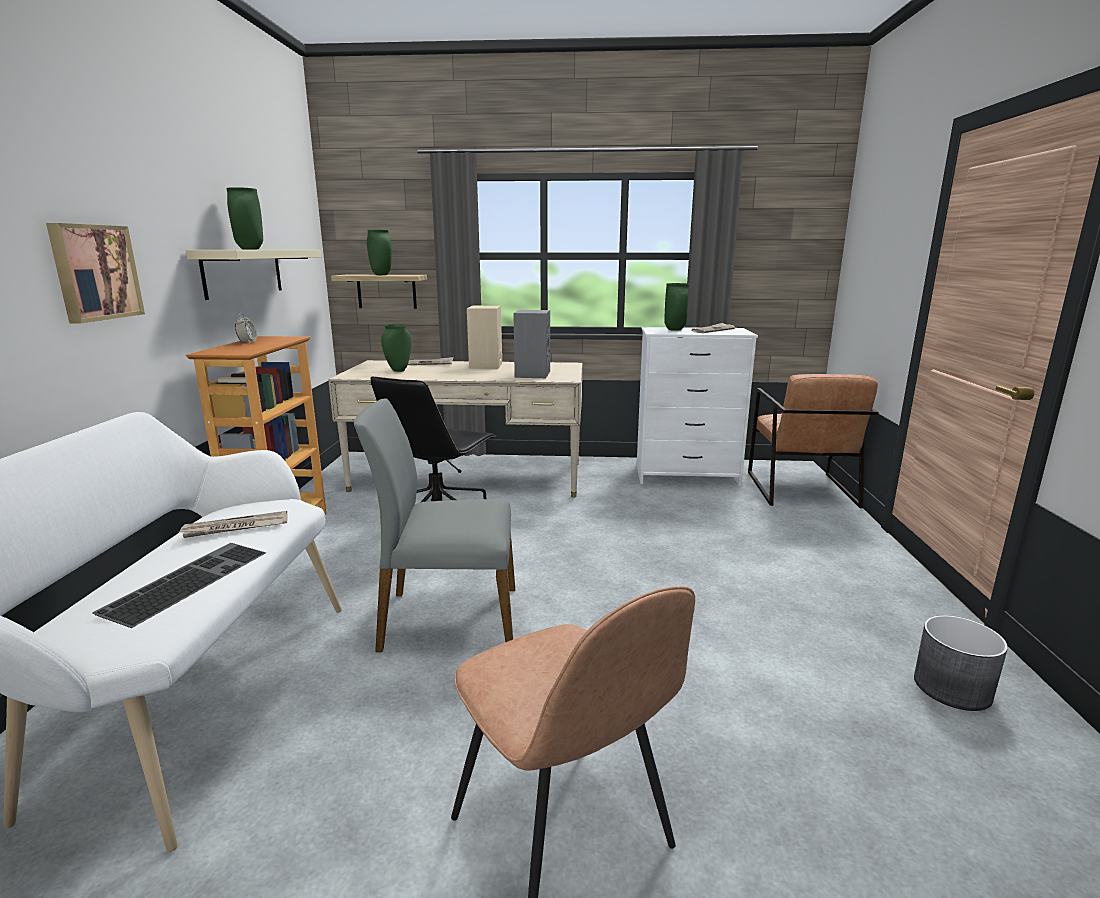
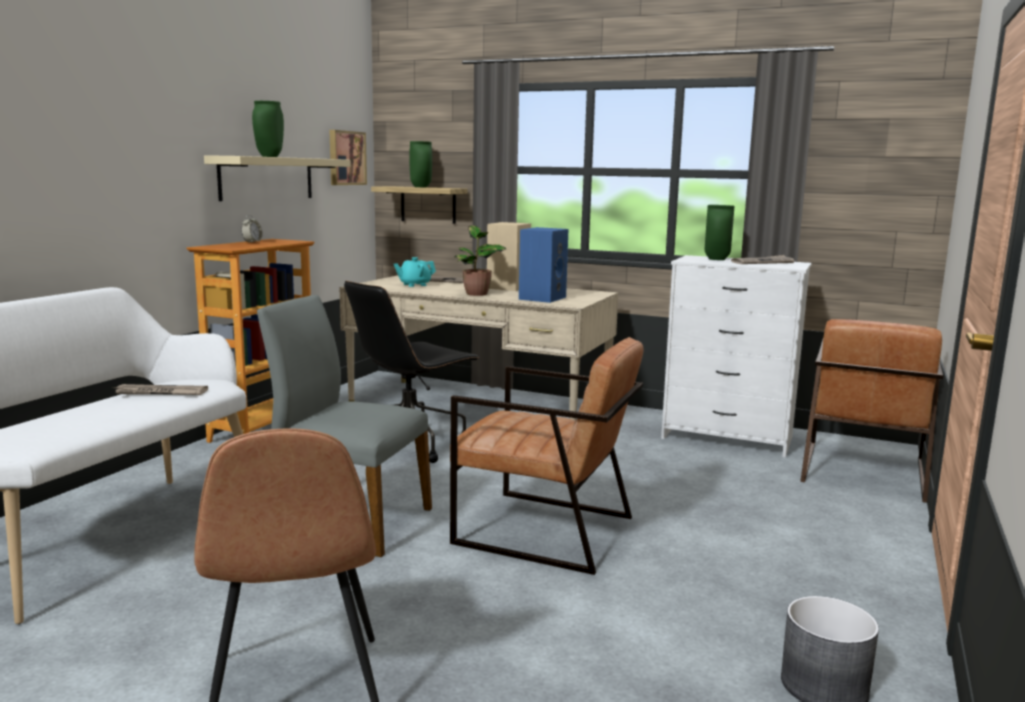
camera: 20 degrees right, 5 degrees down
picture [46,223,145,323] -> picture moved to [329,130,367,185]
keyboard [92,543,266,628] -> none
green vase [381,324,412,372] -> turquoise teapot [394,257,436,287]
grey speaker [513,310,550,378] -> blue speaker [519,227,568,303]
none -> brown armchair [450,337,643,575]
none -> potted plant [454,225,506,296]

